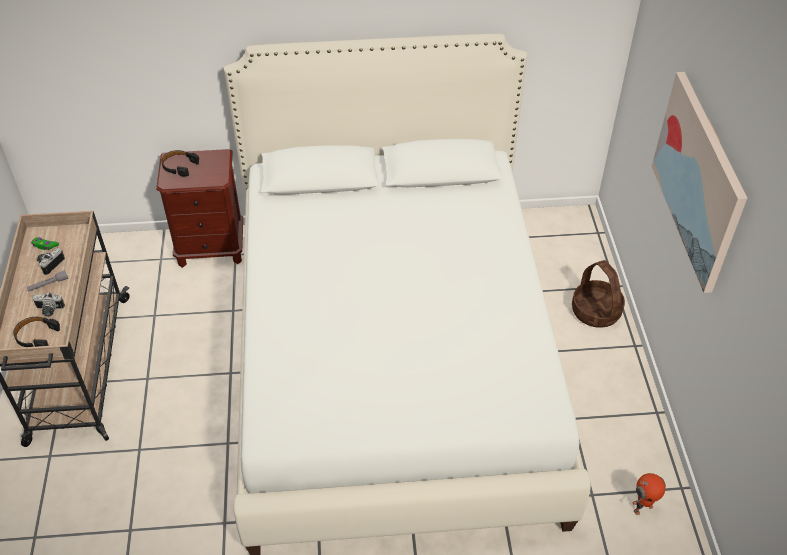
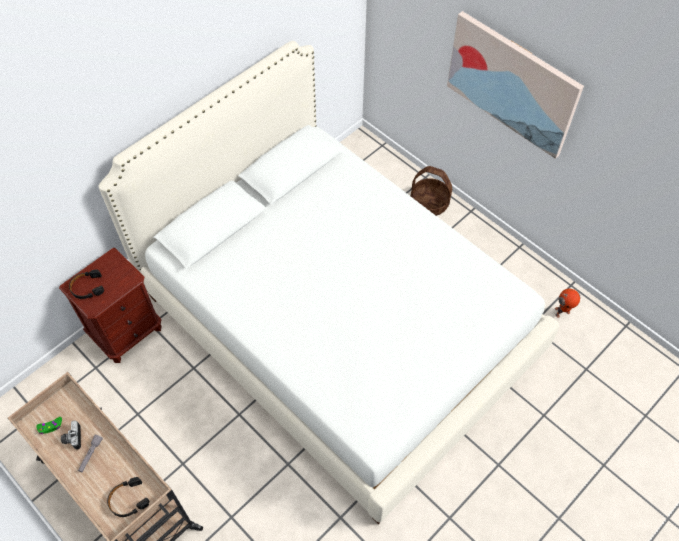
camera: 40 degrees left, 10 degrees up
camera [33,292,65,317] -> none
toy robot [632,473,666,515] -> toy robot turned 45 degrees clockwise [555,288,581,318]

